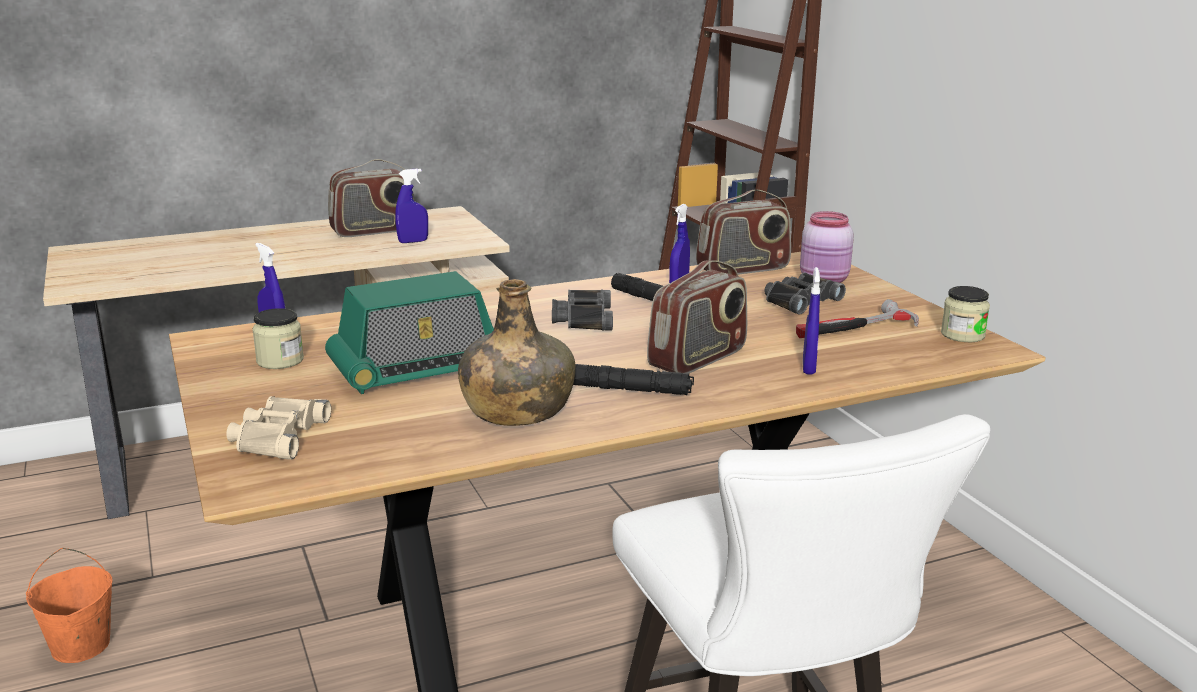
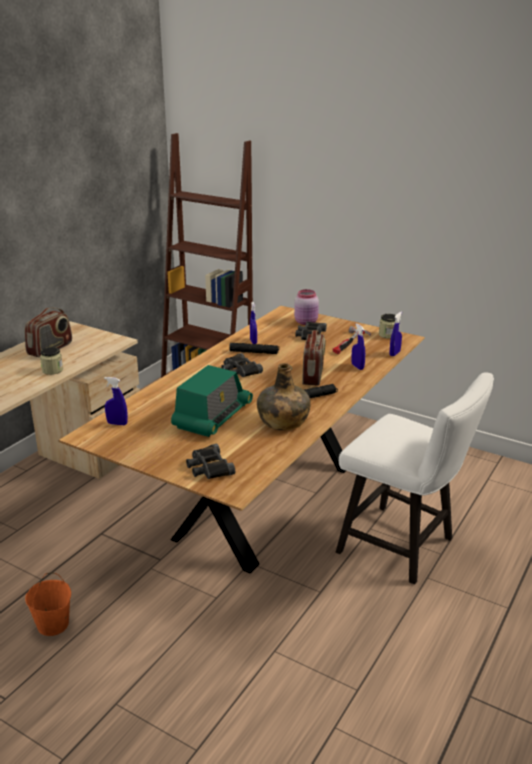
camera: 35 degrees left, 5 degrees up
beige binoculars [226,396,331,460] -> black binoculars [186,444,235,479]
jar [252,308,304,369] -> jar moved to [40,347,63,375]
blue spray bottle [395,168,428,243] -> blue spray bottle moved to [390,312,402,356]
radio [696,190,791,275] -> none

